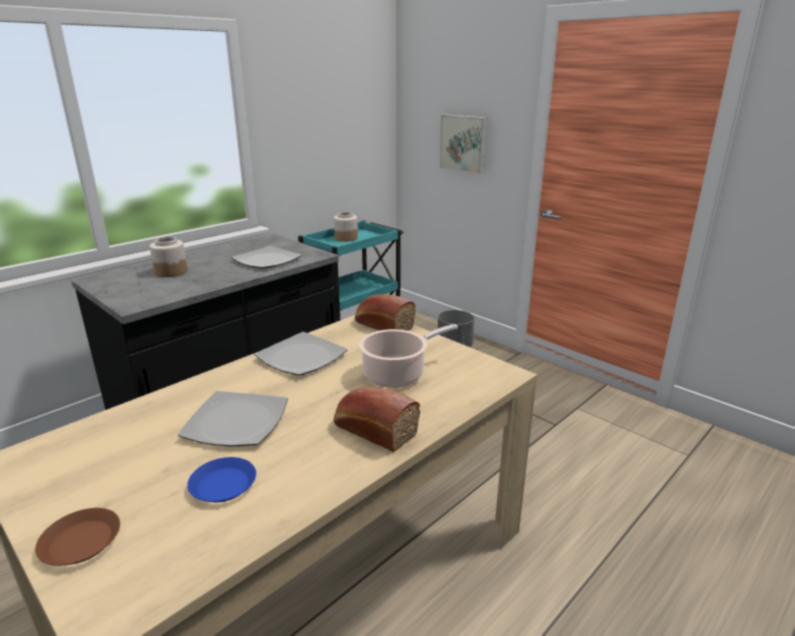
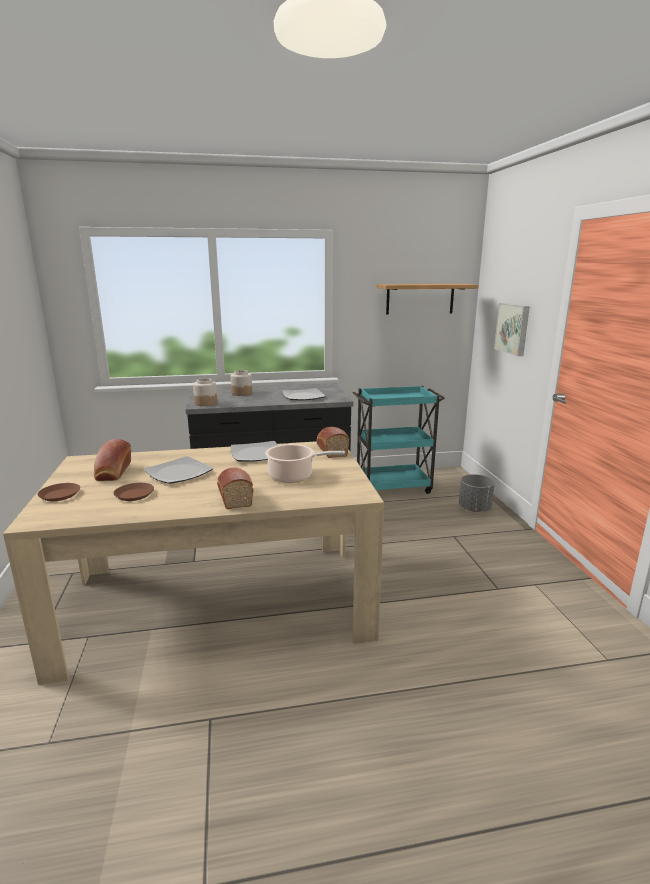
camera: 35 degrees right, 5 degrees down
blue plate [187,457,256,502] -> brown plate [113,483,154,501]
jar [334,212,358,242] -> jar moved to [193,378,217,406]
none -> bread [94,439,131,481]
none -> shelf [377,284,479,315]

